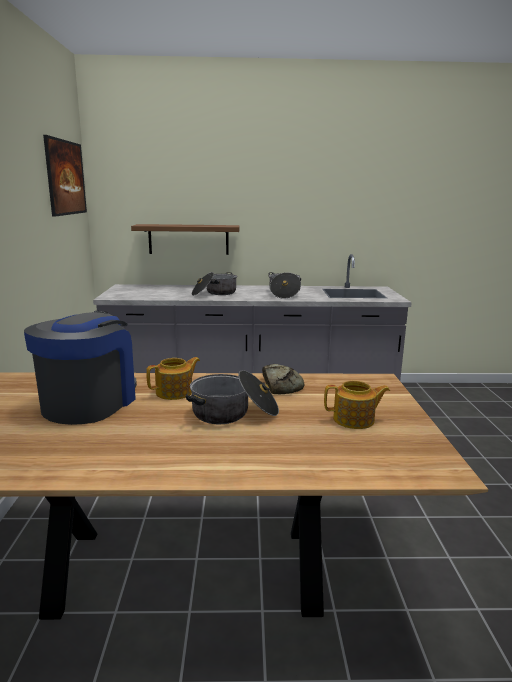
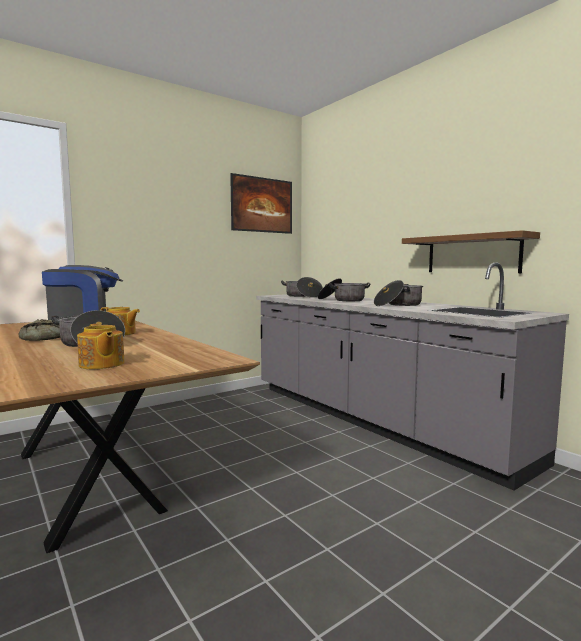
camera: 55 degrees right, 10 degrees down
shelf [131,224,239,255] -> shelf moved to [402,230,540,273]
bread [262,364,304,394] -> bread moved to [19,319,60,341]
none -> cooking pot [281,277,323,298]

